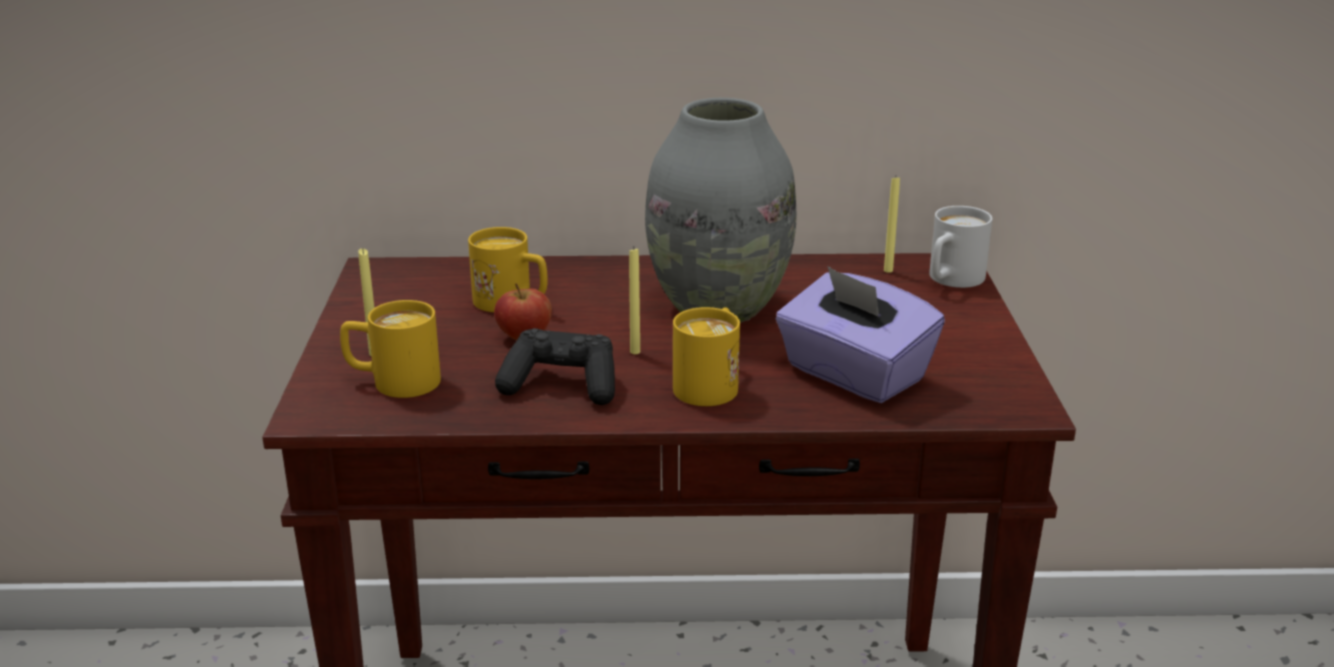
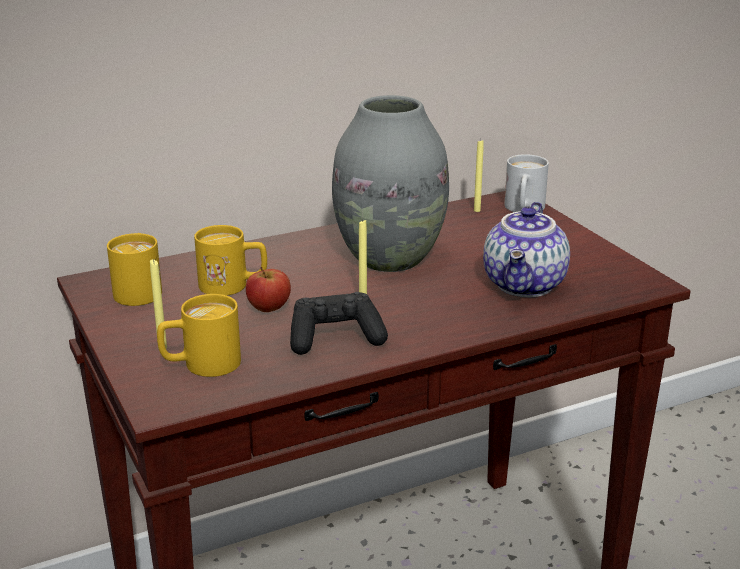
camera: 25 degrees left, 0 degrees up
yellow mug [673,307,740,406] -> yellow mug moved to [107,233,162,306]
purple tissue box [776,266,945,403] -> teapot [483,202,570,297]

